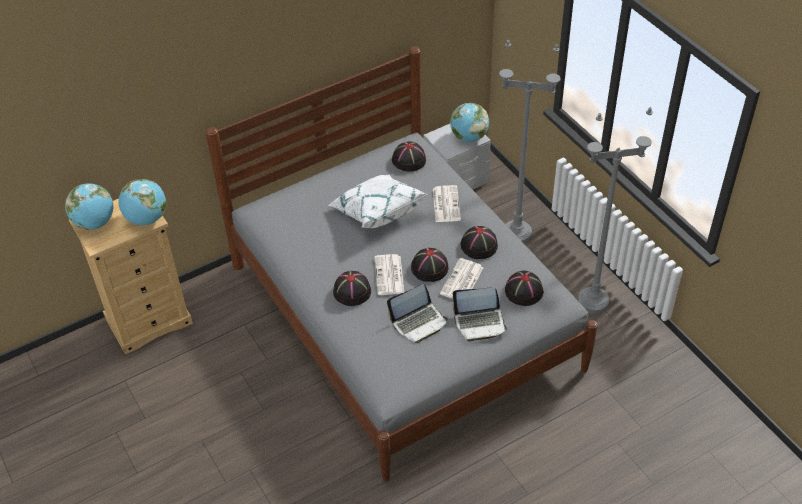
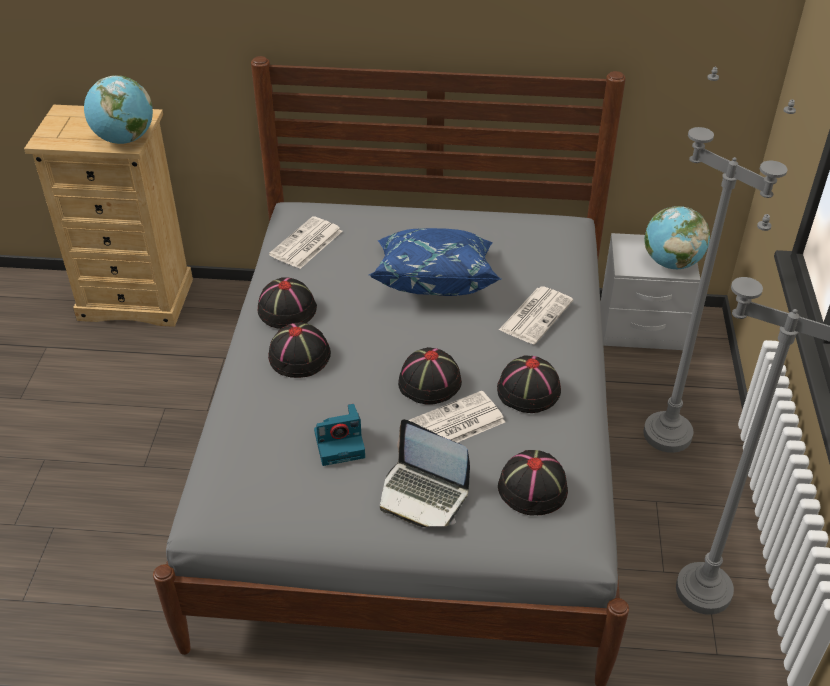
camera: 35 degrees right, 5 degrees down
globe [65,183,113,230] -> none
white pillow [329,175,427,228] -> blue pillow [368,228,501,296]
newspaper [375,254,404,295] -> newspaper moved to [269,216,343,269]
laptop [387,284,448,343] -> camera [314,404,365,466]
black hat [392,142,426,172] -> black hat moved to [258,277,317,329]

